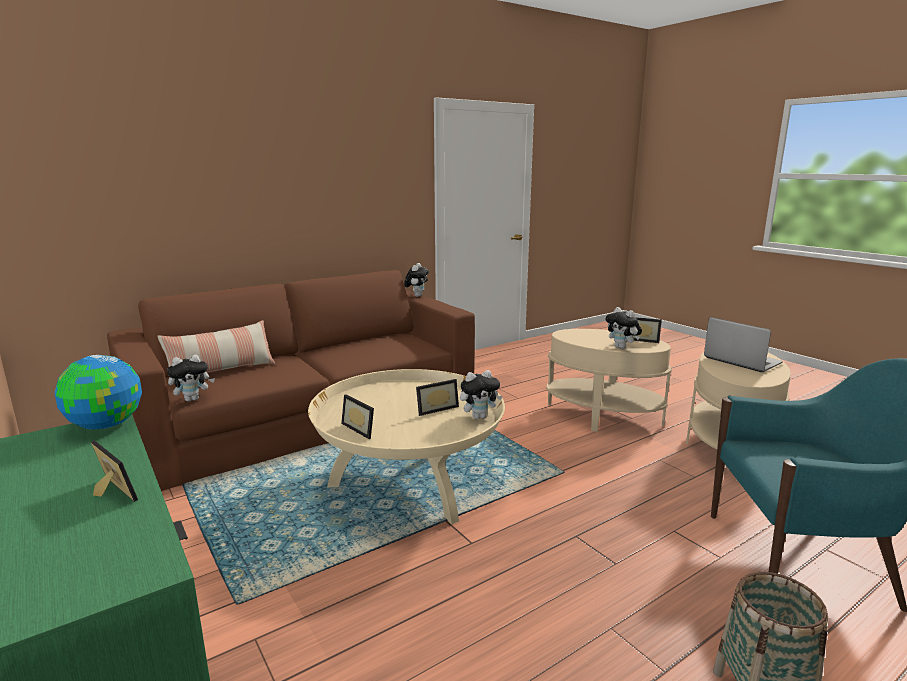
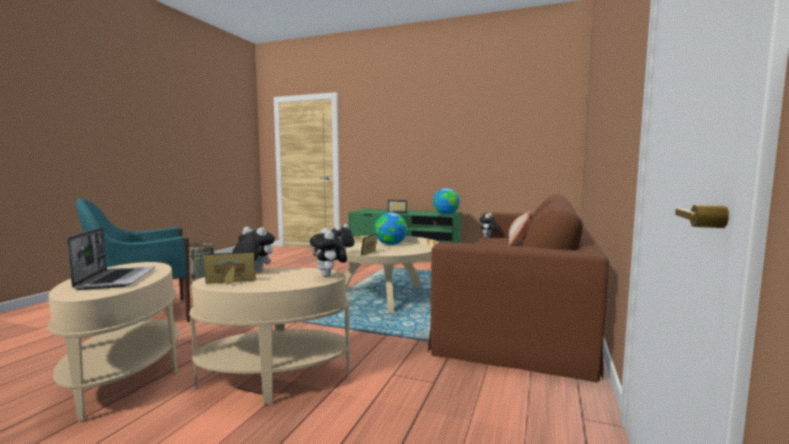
camera: 145 degrees right, 10 degrees down
picture frame [341,394,374,439] -> globe [375,212,407,245]
plush toy [404,263,429,297] -> plush toy moved to [310,228,347,277]
laptop [704,317,783,372] -> laptop turned 120 degrees counterclockwise [67,227,155,290]

